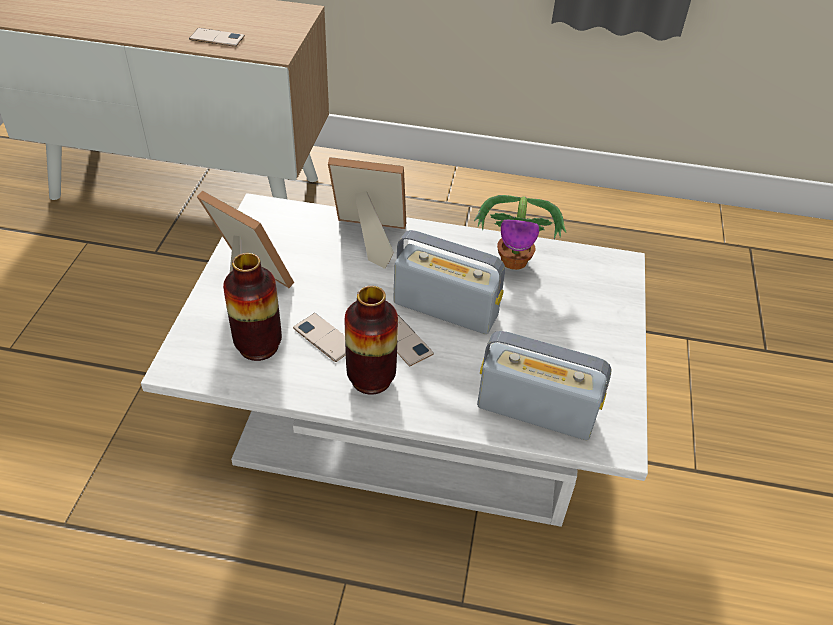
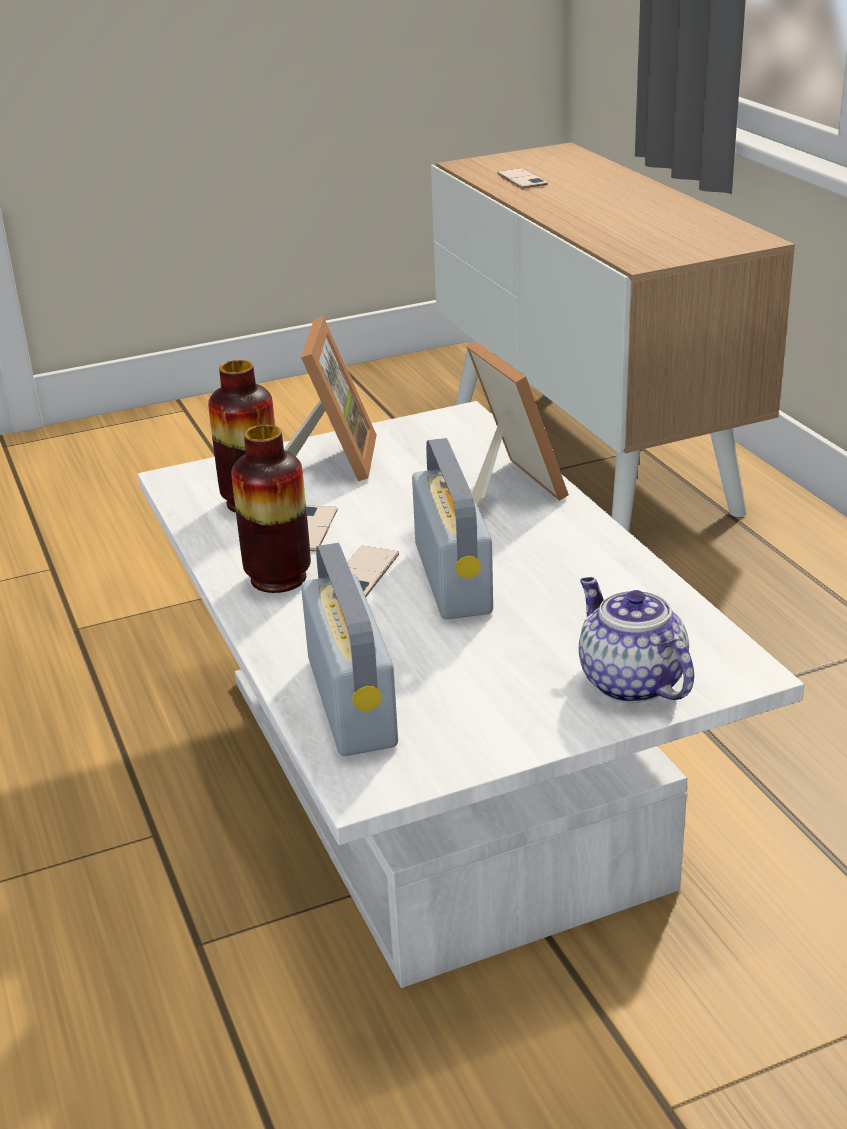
camera: 60 degrees right, 15 degrees down
phone [189,28,245,47] -> phone moved to [498,168,548,189]
potted plant [474,195,567,270] -> none
none -> teapot [579,577,694,703]

